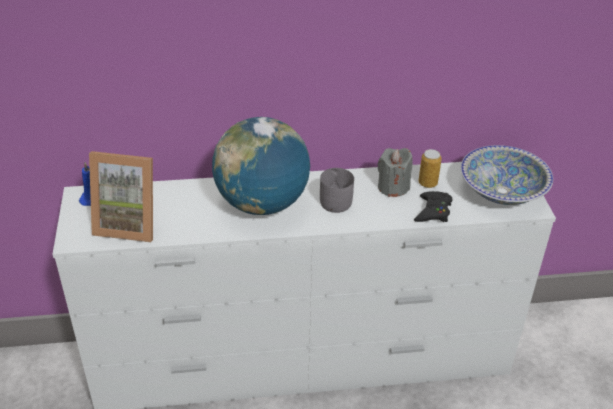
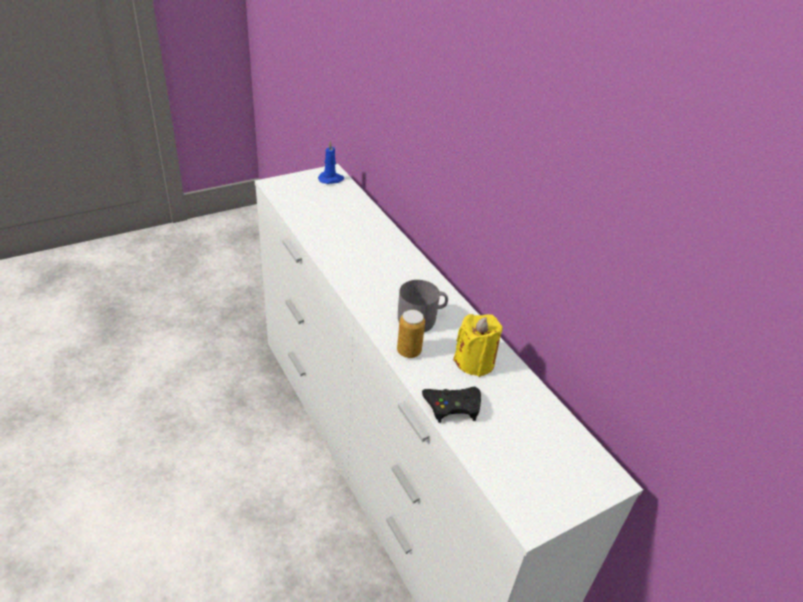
camera: 65 degrees right, 0 degrees up
picture frame [89,151,153,242] -> none
globe [212,117,310,215] -> none
grey candle [378,148,413,197] -> yellow candle [453,314,503,377]
can [419,149,442,188] -> can moved to [397,309,425,358]
bowl [460,145,553,205] -> none

